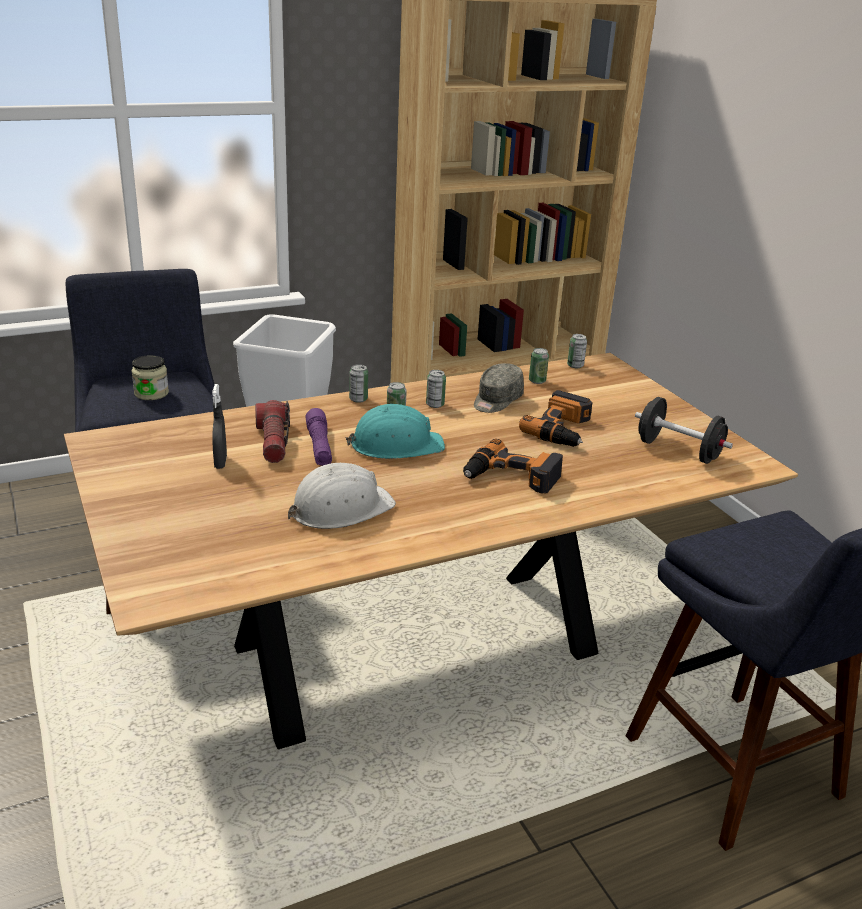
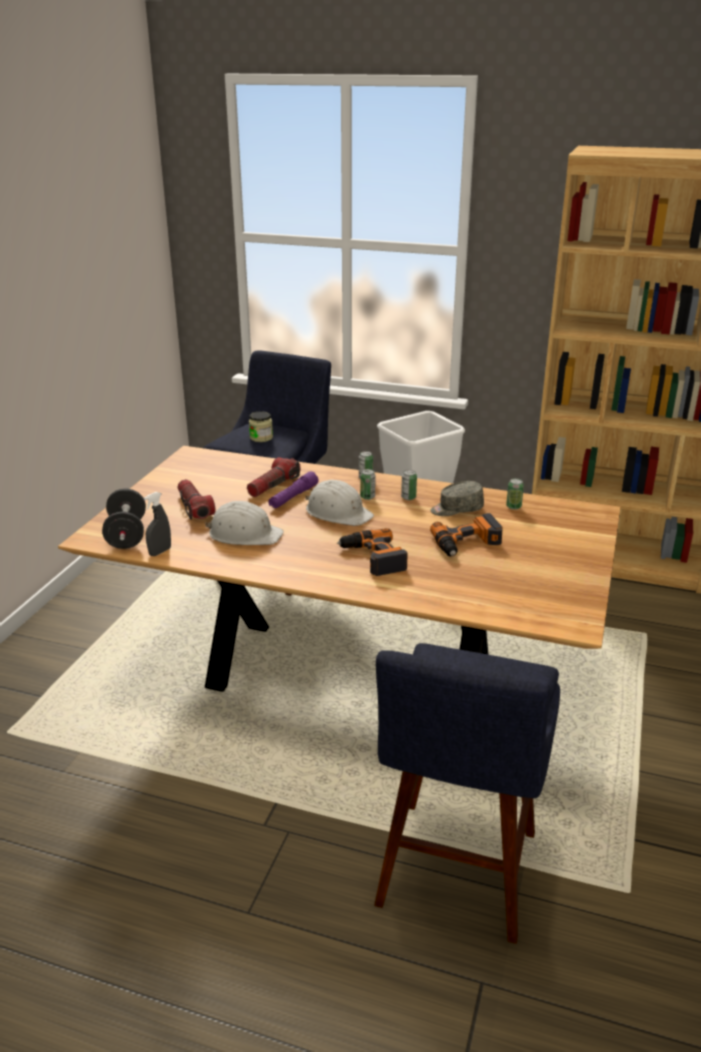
camera: 45 degrees right, 0 degrees up
grey spray bottle [212,384,227,469] -> grey spray bottle moved to [144,492,171,556]
turquoise hard hat [346,404,445,459] -> white hard hat [305,480,374,526]
can [567,334,587,368] -> none
black dumbbell [635,397,733,464] -> black dumbbell moved to [102,489,146,549]
none -> flashlight [177,479,215,520]

